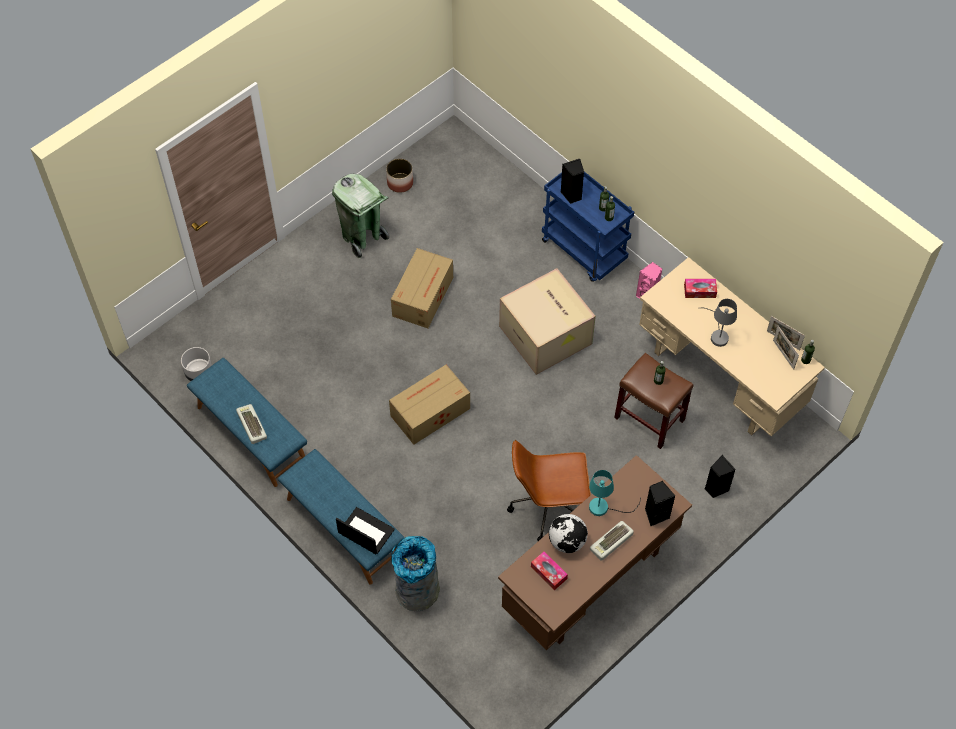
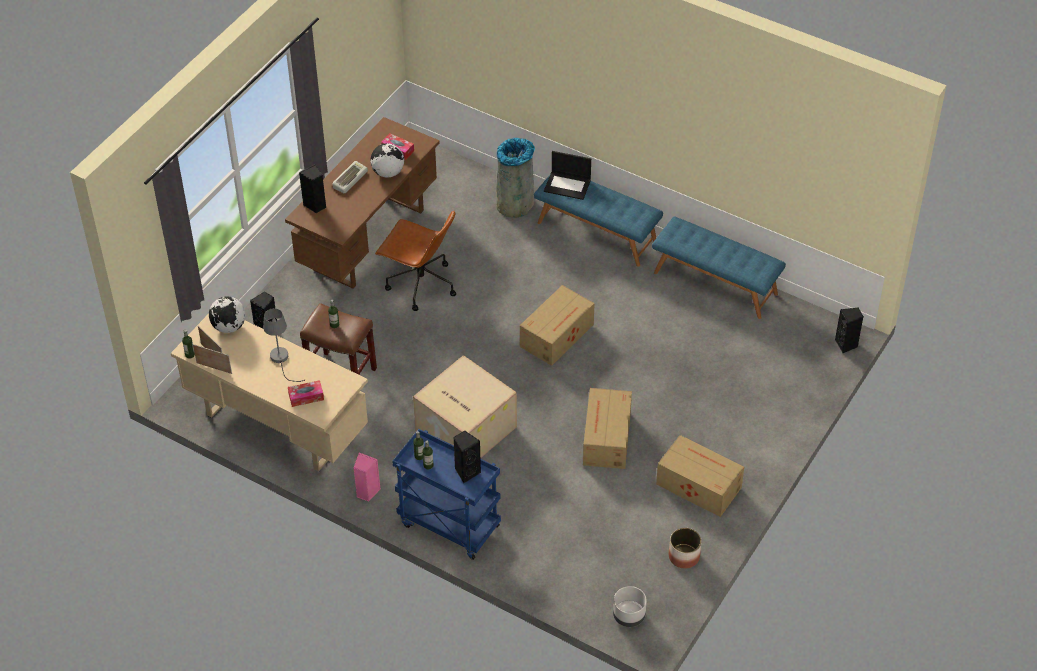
camera: 165 degrees right, 10 degrees down
grey planter [181,347,212,381] -> grey planter moved to [613,586,647,627]
keyboard [236,404,267,444] -> none
green trash can [332,174,389,259] -> cardboard box [656,435,744,517]
brown office chair [507,440,591,541] -> brown office chair turned 45 degrees clockwise [375,210,456,311]
turquoise table lamp [589,470,641,516] -> none
none -> globe [209,296,246,333]
none -> black speaker [835,307,864,353]

